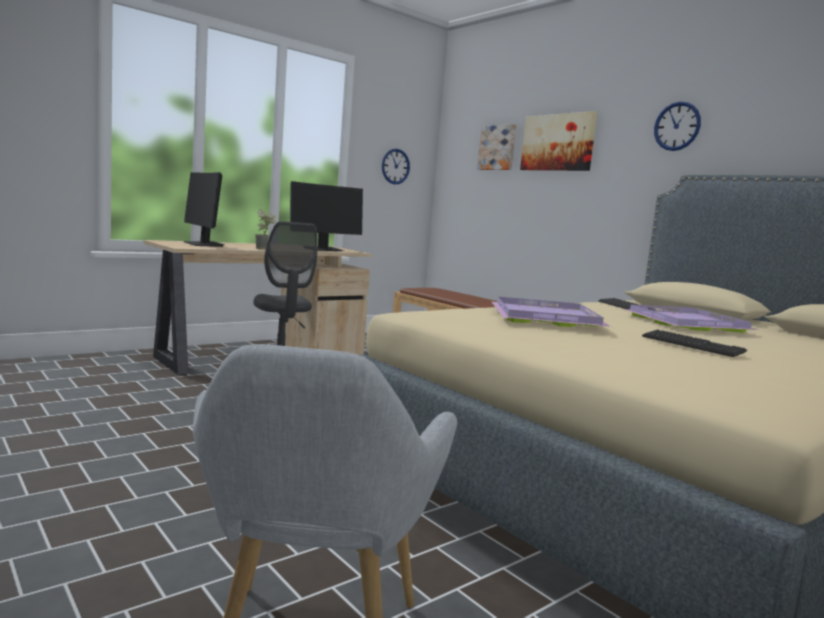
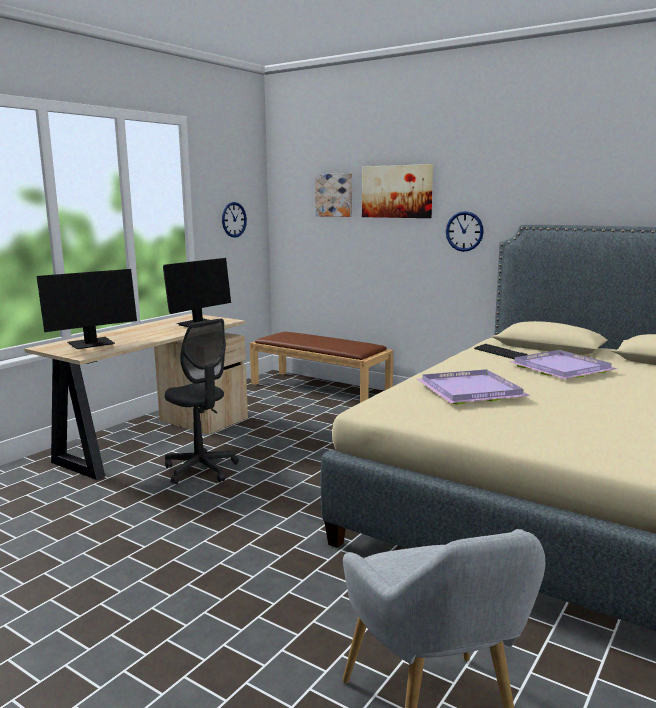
camera: 15 degrees left, 5 degrees up
monitor [183,172,225,247] -> monitor turned 75 degrees counterclockwise [37,269,137,349]
potted plant [255,210,276,249] -> none
keyboard [642,330,747,357] -> none
wall clock [654,101,701,151] -> wall clock moved to [446,211,484,252]

